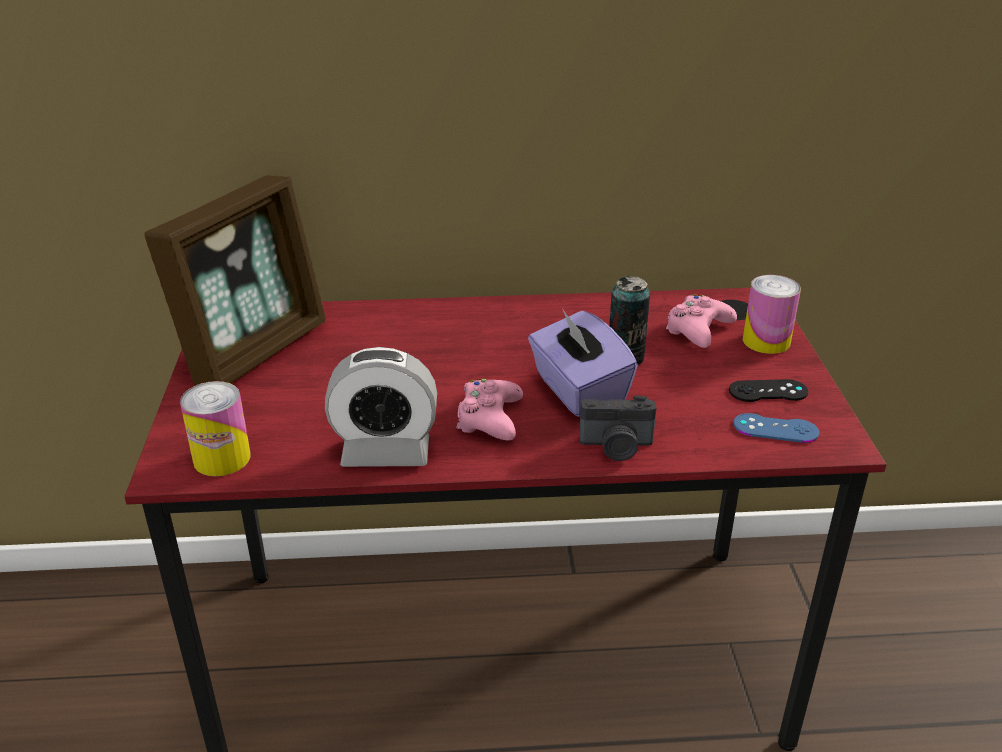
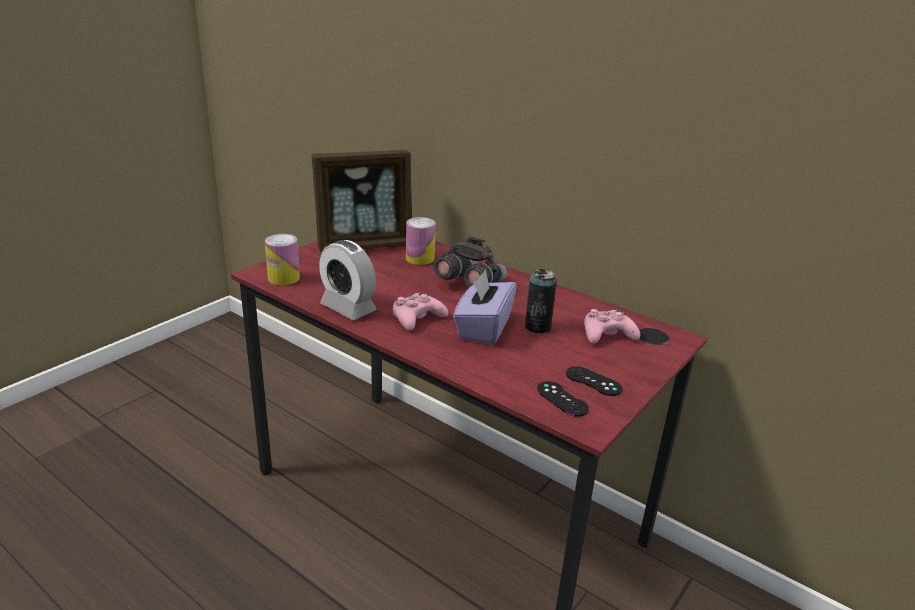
camera: 40 degrees right, 5 degrees down
camera [579,395,656,461] -> none
blue game controller [733,413,819,443] -> black game controller [537,381,589,417]
can [743,275,801,354] -> can moved to [406,217,436,265]
none -> grey binoculars [433,237,507,287]

